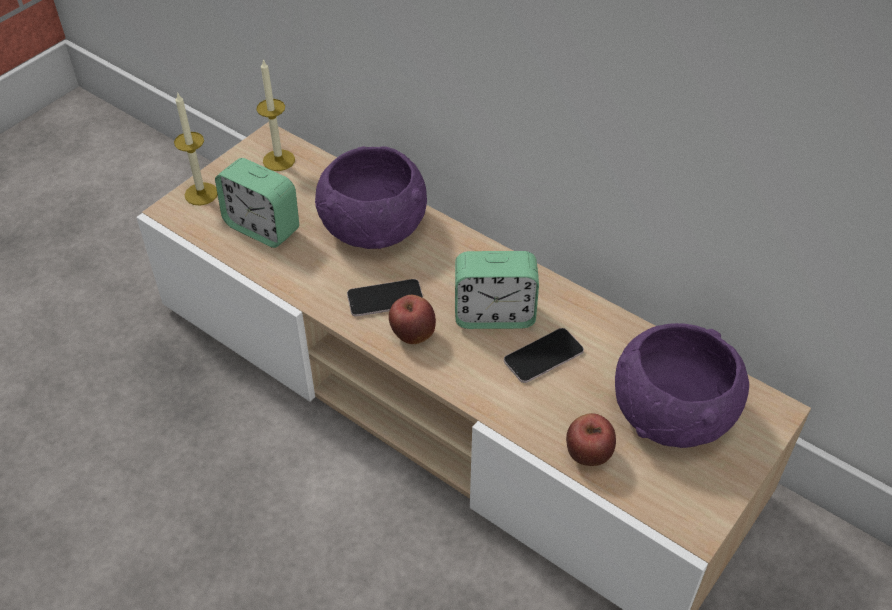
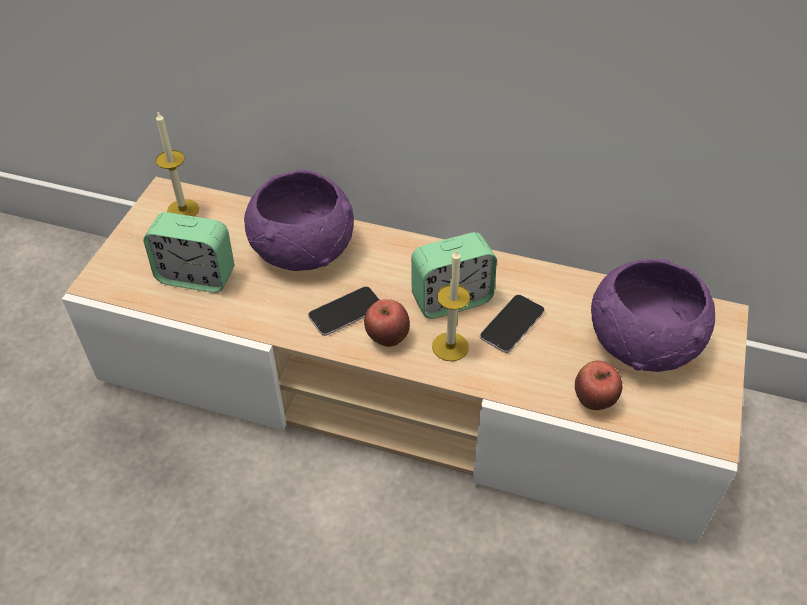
camera: 20 degrees left, 0 degrees up
candle [174,92,218,205] -> candle moved to [432,248,470,361]

